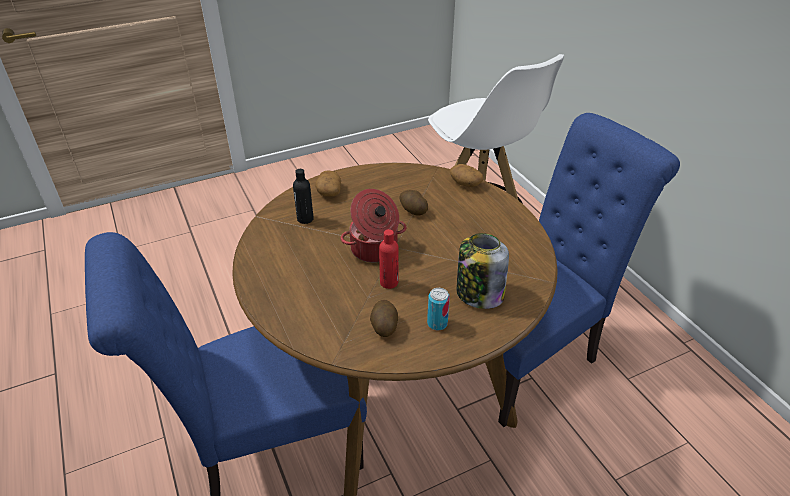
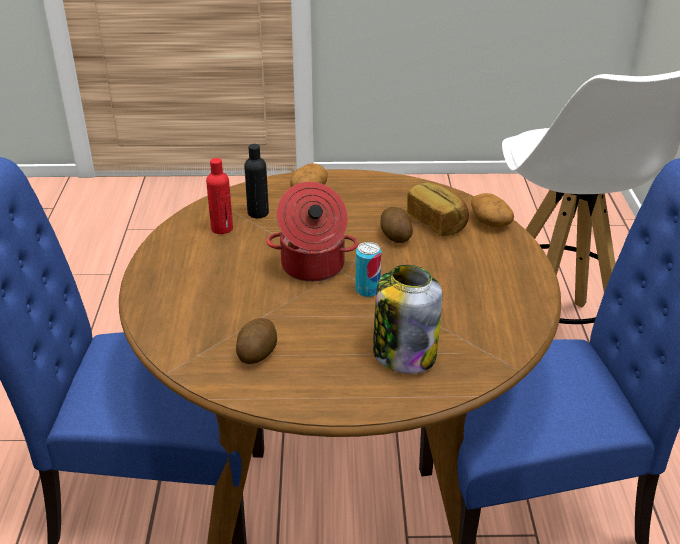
camera: 25 degrees right, 5 degrees down
red bottle [379,229,399,289] -> red bottle moved to [206,158,233,234]
can [427,288,450,331] -> can moved to [355,242,381,297]
none -> bread [407,182,469,236]

